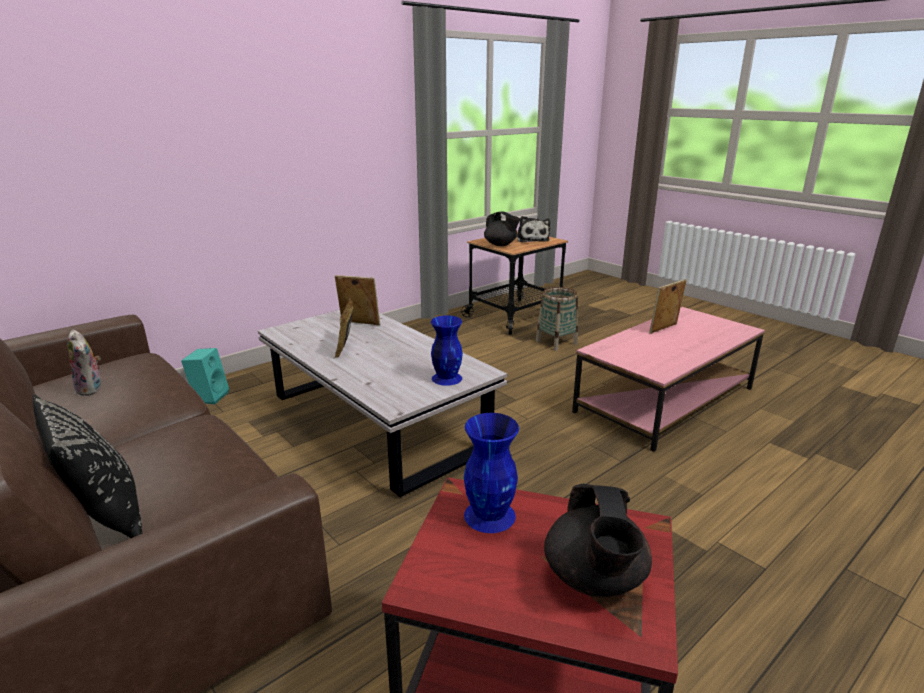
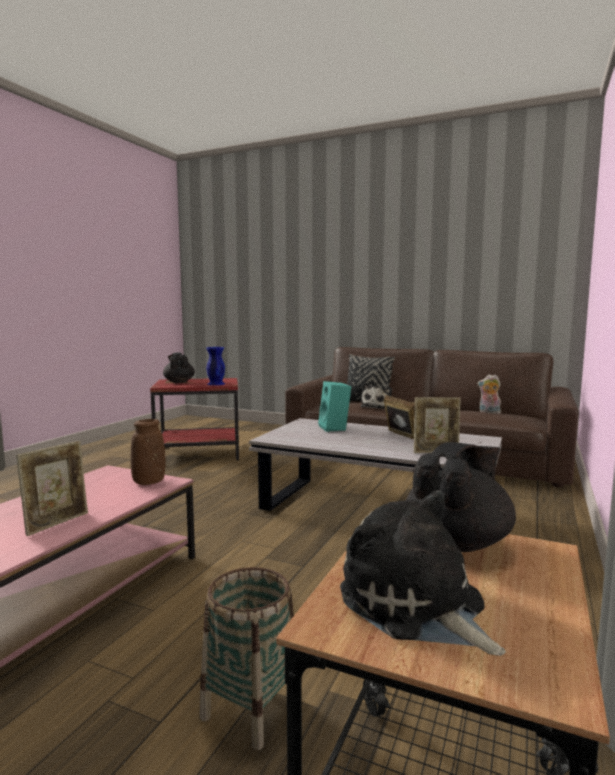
camera: 155 degrees right, 15 degrees down
turquoise speaker [181,348,229,404] -> turquoise speaker moved to [318,381,351,432]
blue vase [431,315,463,386] -> none
black teapot [484,212,520,246] -> black teapot turned 120 degrees clockwise [406,442,516,552]
none -> brown vase [131,419,166,485]
none -> plush toy [361,383,392,409]

